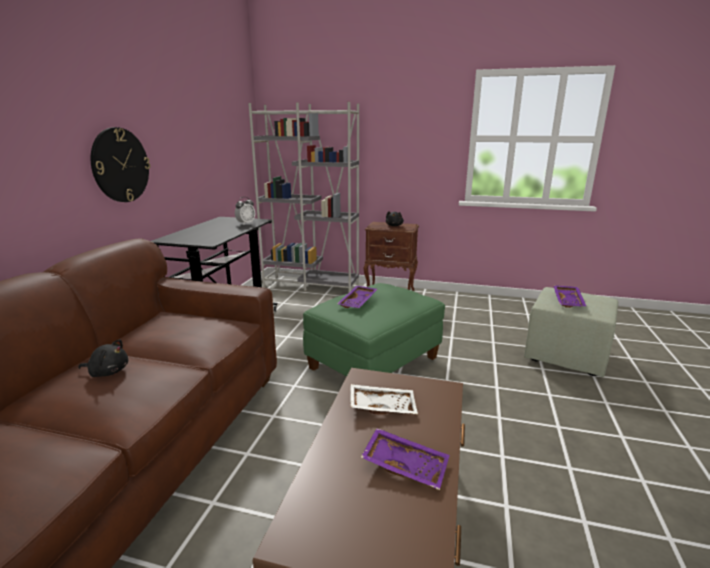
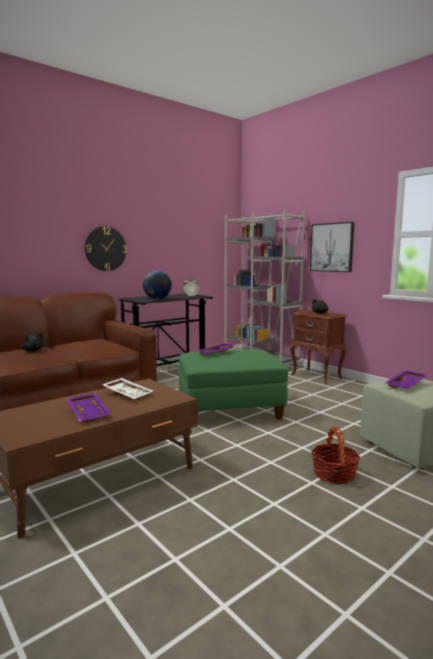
camera: 35 degrees right, 10 degrees down
none -> globe [143,270,172,299]
none -> picture [310,222,354,272]
none -> basket [311,426,360,484]

